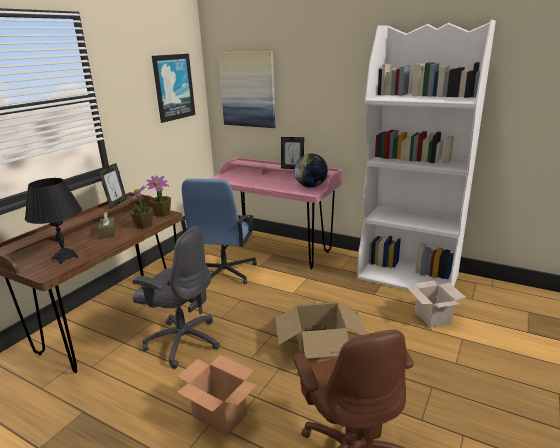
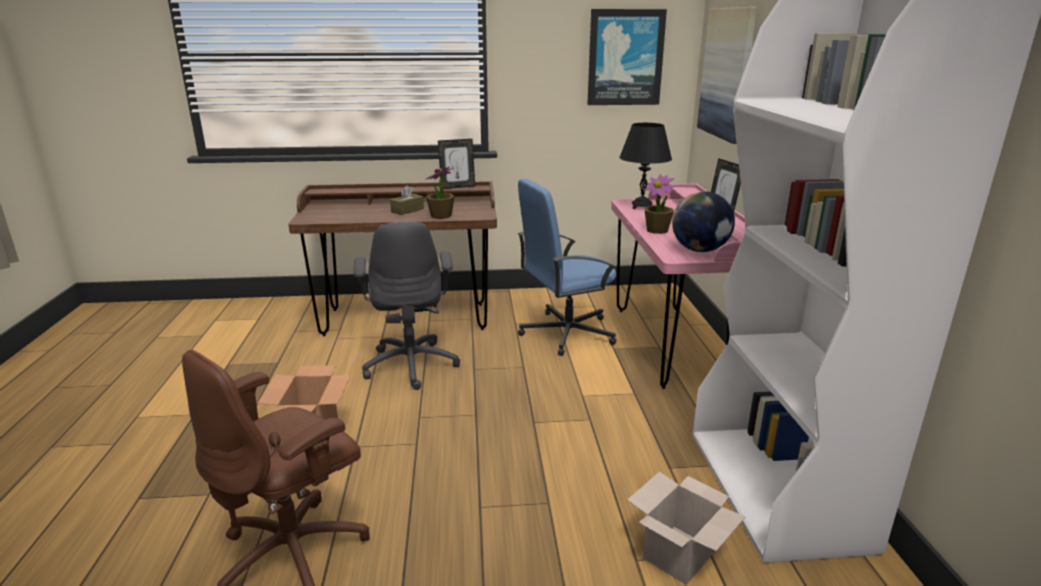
camera: 55 degrees right, 0 degrees up
black table lamp [25,178,82,264] -> black table lamp moved to [619,123,672,209]
potted plant [146,175,171,217] -> potted plant moved to [644,174,675,234]
cardboard box [275,302,367,361] -> none

